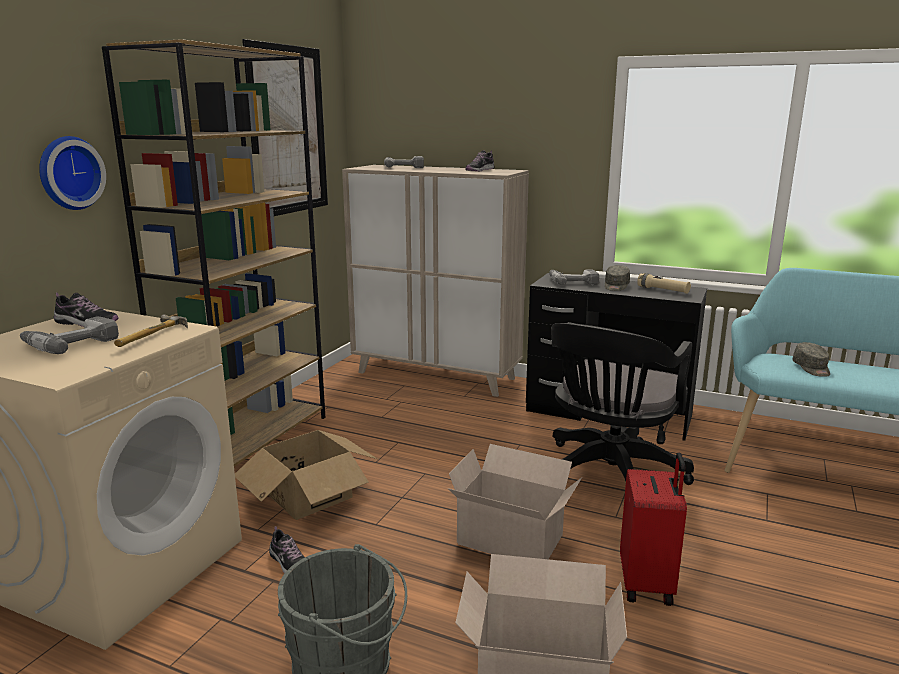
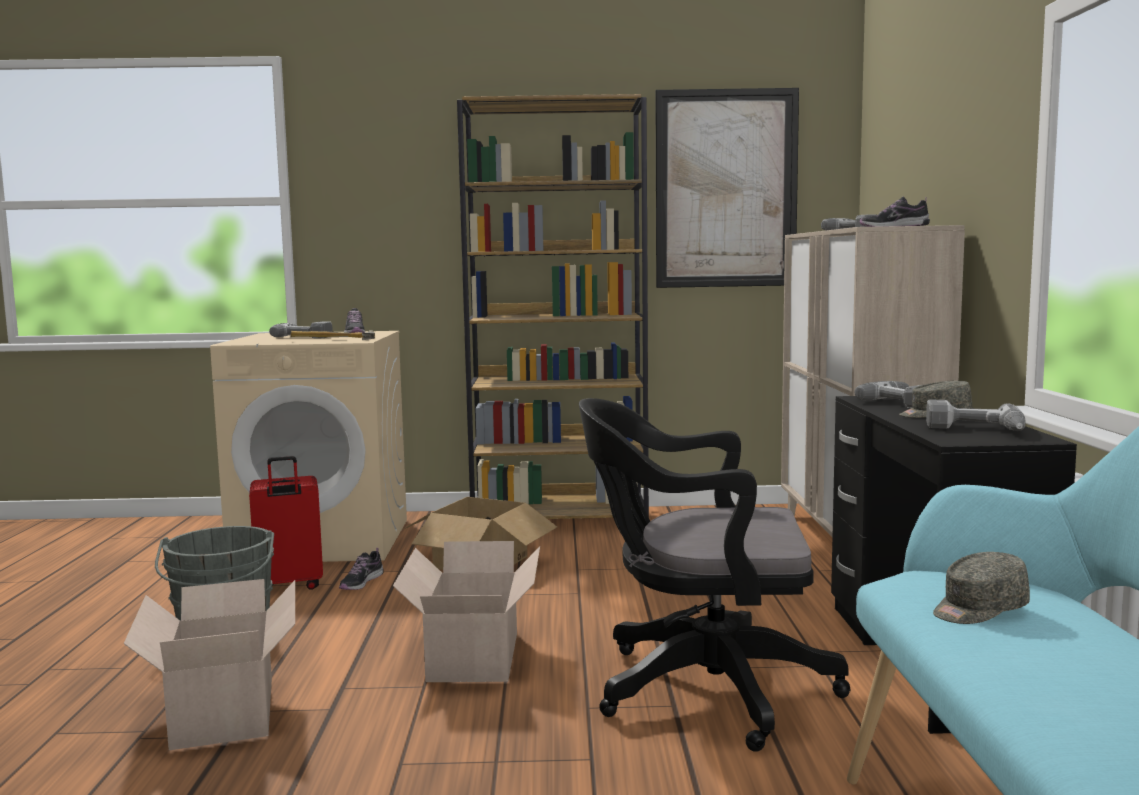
camera: 65 degrees right, 10 degrees down
wall clock [39,136,106,210] -> none
red suitcase [620,452,687,606] -> red suitcase moved to [249,456,323,590]
beige flashlight [637,273,691,294] -> power drill [926,399,1026,431]

